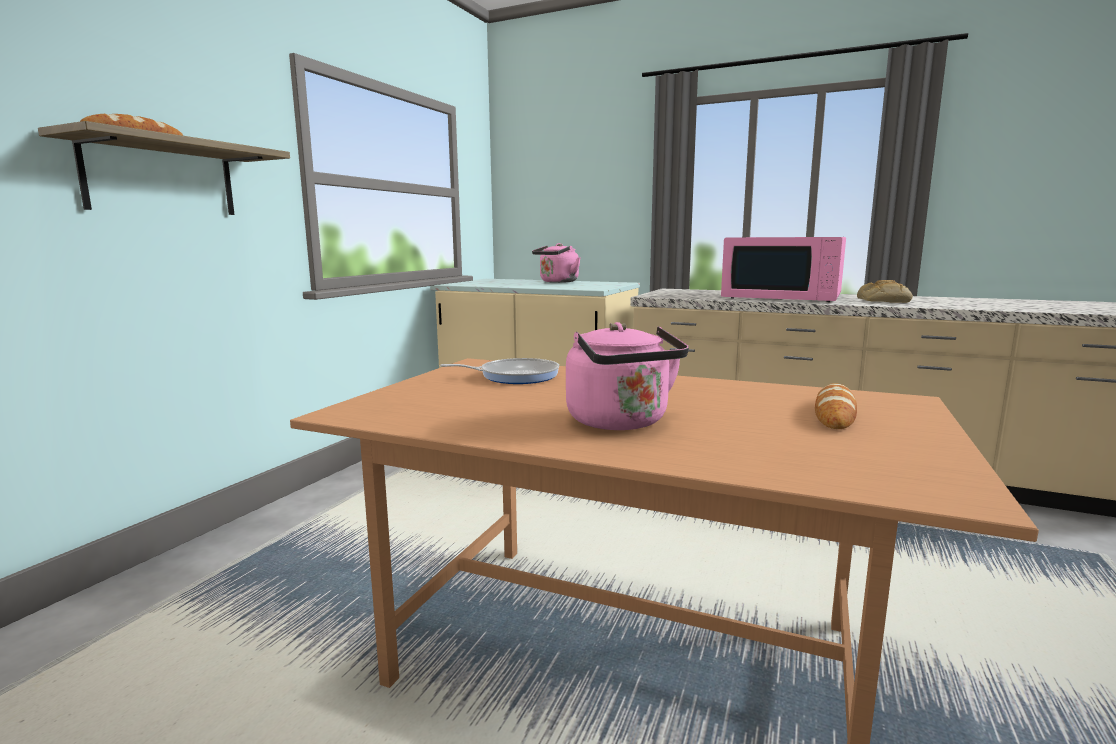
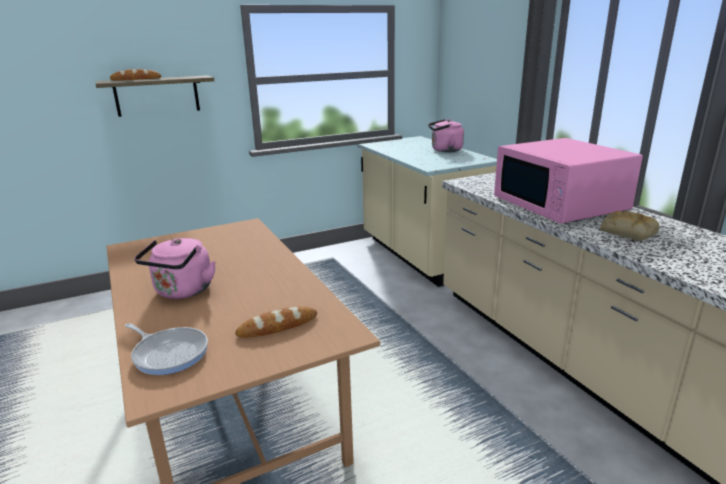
camera: 40 degrees right, 10 degrees up
frying pan [440,358,559,384] -> frying pan moved to [125,323,208,375]

